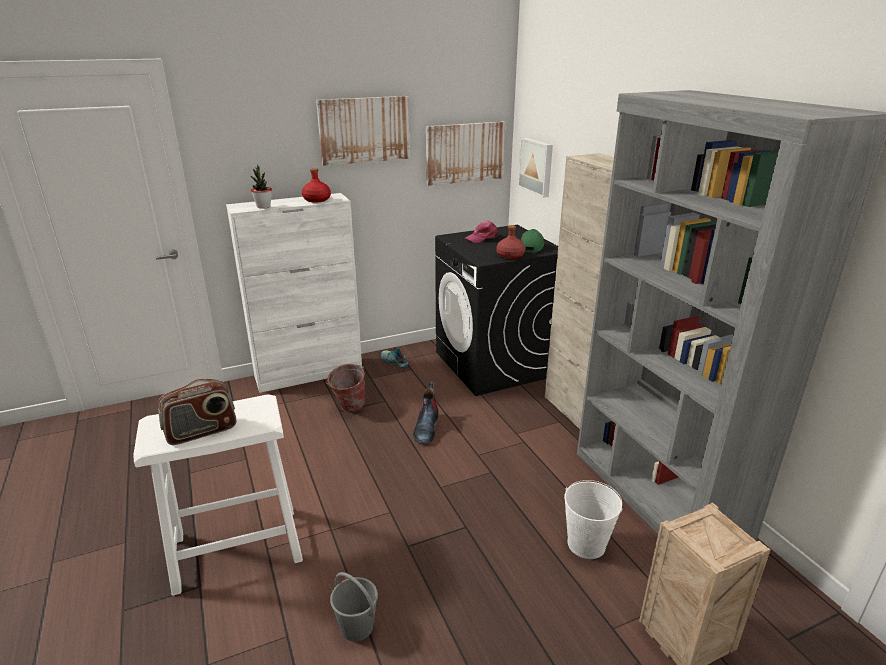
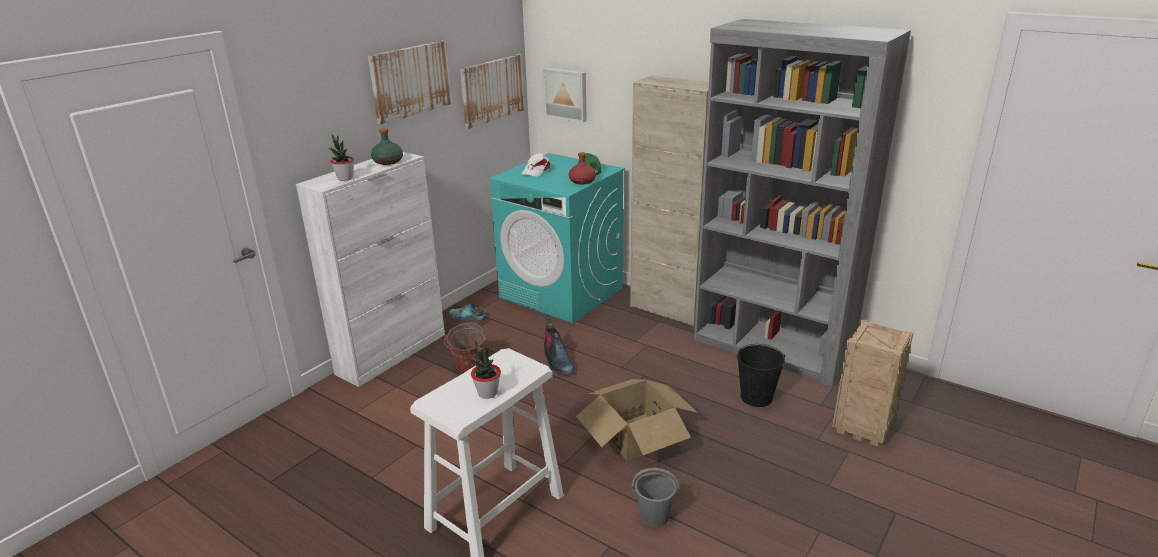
camera: 30 degrees left, 0 degrees up
radio [158,379,236,445] -> potted plant [471,340,501,399]
red bottle [302,168,331,203] -> green bottle [371,128,403,165]
black washing machine [435,225,558,396] -> turquoise washing machine [490,153,625,323]
pink cap [465,221,498,243] -> white cap [522,153,550,177]
white bucket [564,480,623,559] -> black bucket [737,344,785,407]
none -> cardboard box [576,379,698,461]

